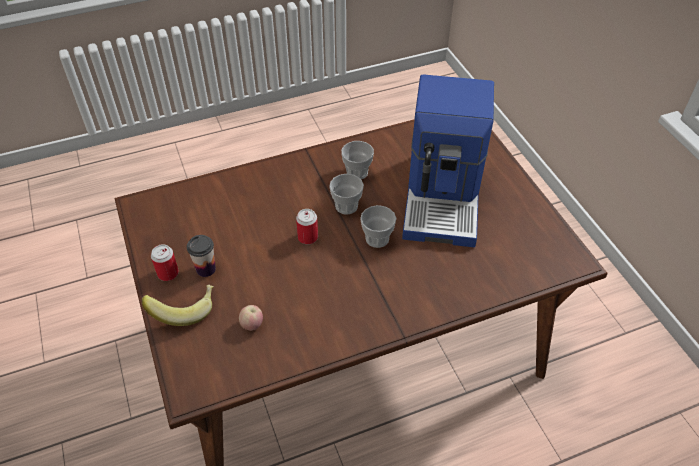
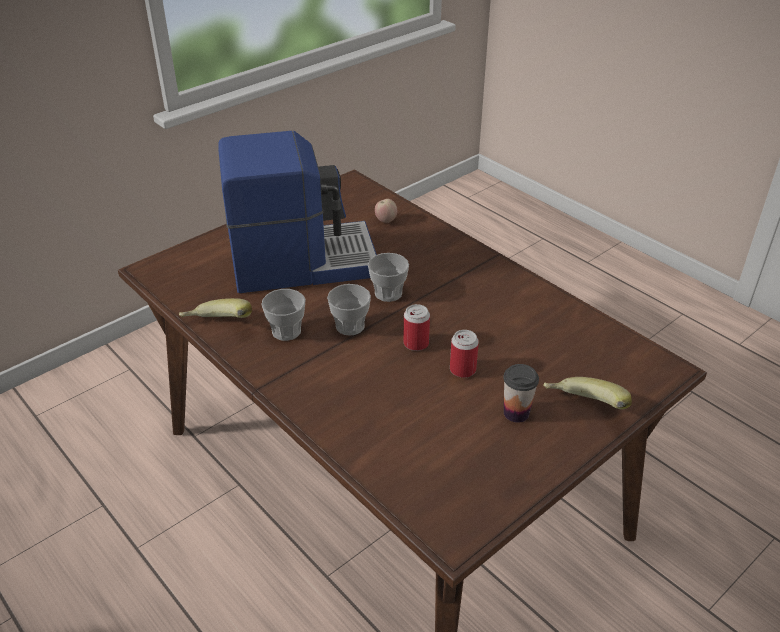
camera: 110 degrees left, 10 degrees down
can [151,244,179,281] -> can moved to [450,330,479,378]
apple [239,305,263,331] -> apple moved to [375,199,397,223]
none -> banana [179,298,252,318]

